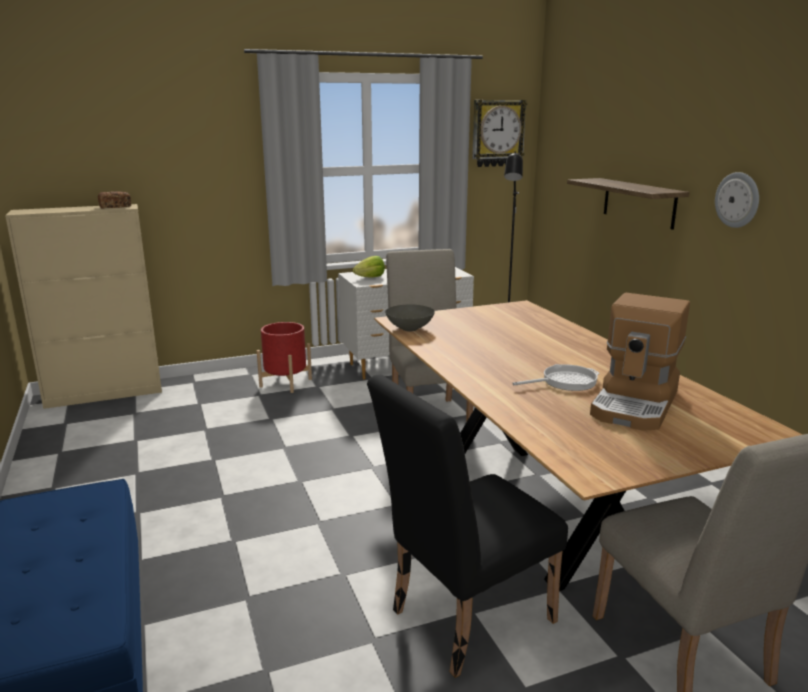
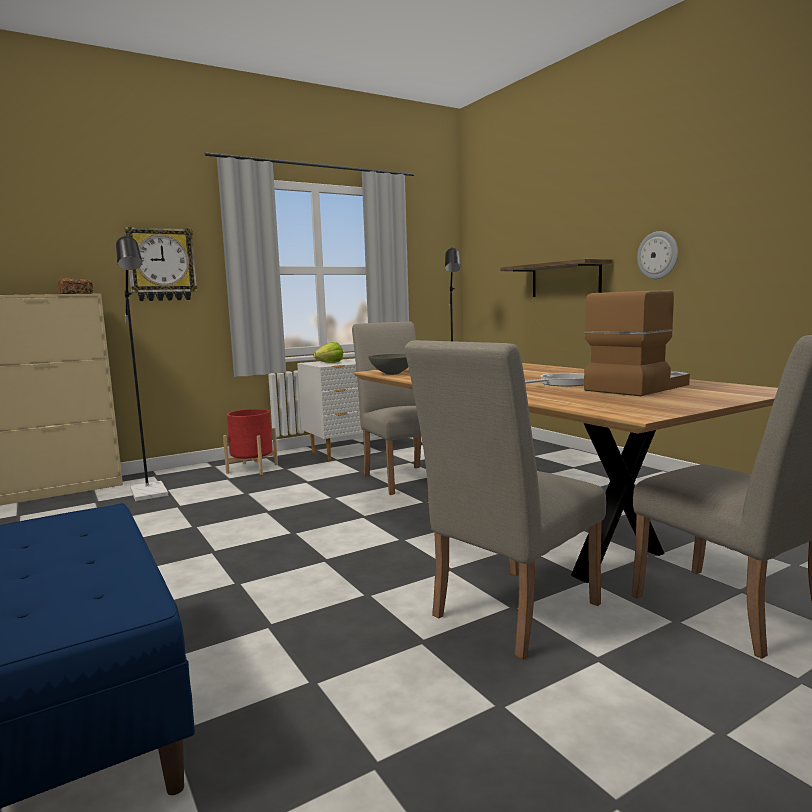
camera: 10 degrees left, 10 degrees down
black chair [367,374,568,678] -> beige chair [404,340,606,660]
wall clock [472,100,527,167] -> wall clock moved to [125,227,198,301]
coffee machine [590,293,690,431] -> coffee machine turned 150 degrees counterclockwise [584,290,690,396]
none -> black floor lamp [116,235,168,501]

